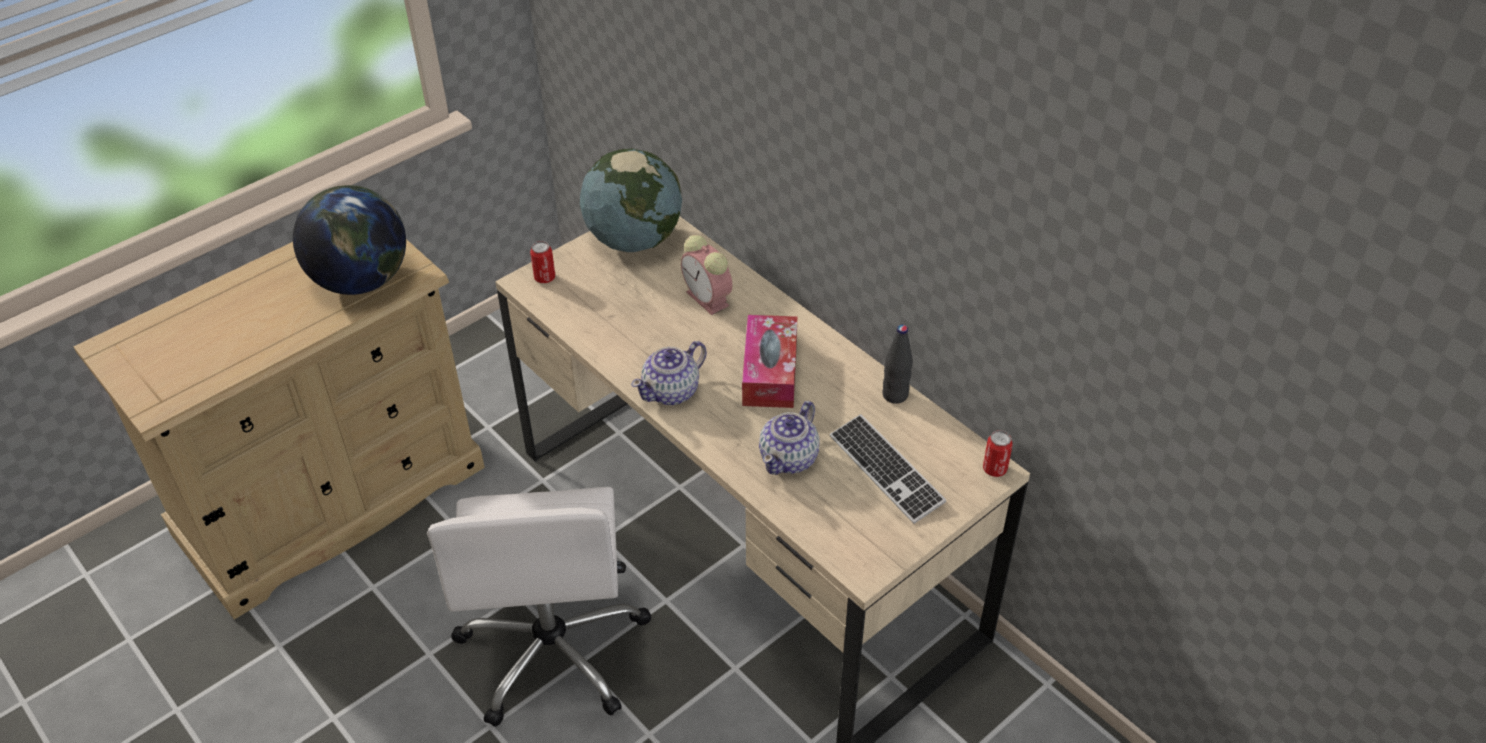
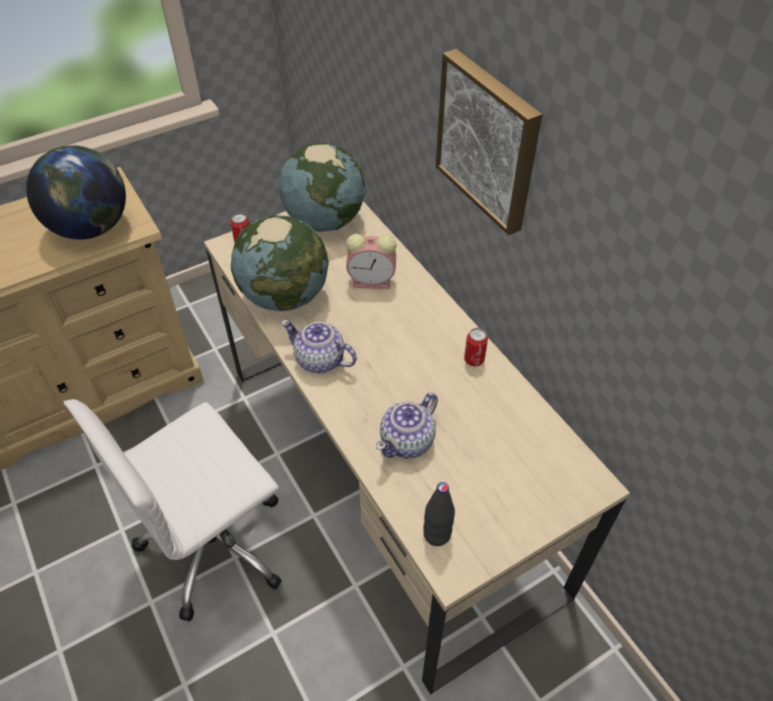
camera: 10 degrees right, 5 degrees up
white office chair [427,487,651,727] -> white office chair turned 45 degrees clockwise [64,399,281,621]
teapot [631,341,707,405] -> teapot turned 60 degrees clockwise [281,320,357,373]
alarm clock [681,235,732,315] -> alarm clock turned 60 degrees counterclockwise [346,234,397,289]
tissue box [742,315,797,408] -> none
keyboard [830,414,946,524] -> none
black bottle [882,325,913,404] -> black bottle moved to [423,482,455,546]
can [983,430,1013,477] -> can moved to [464,328,488,366]
none -> globe [231,215,329,311]
none -> picture [436,49,542,235]

